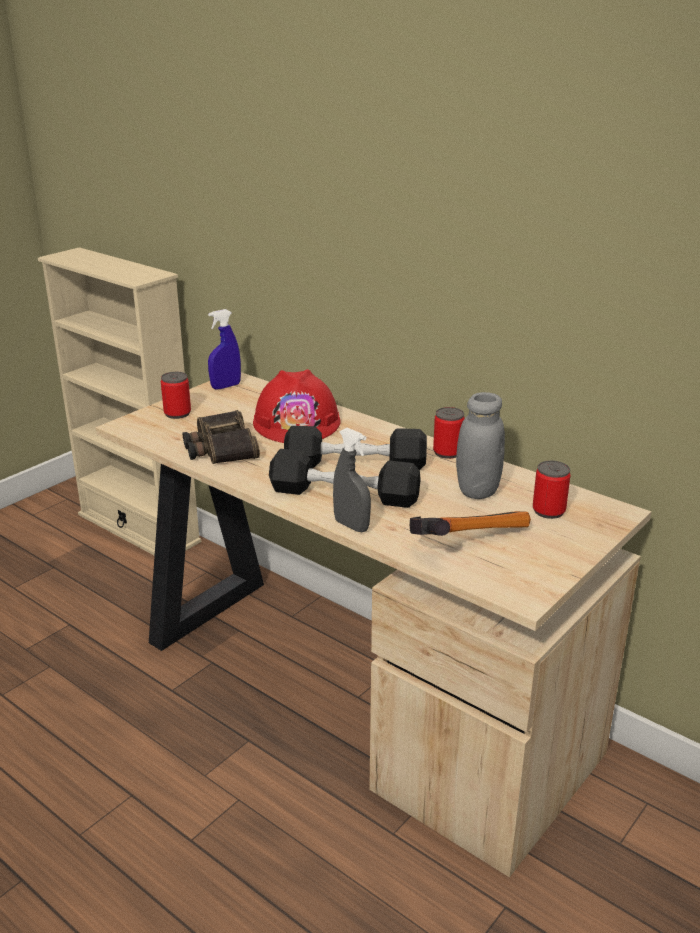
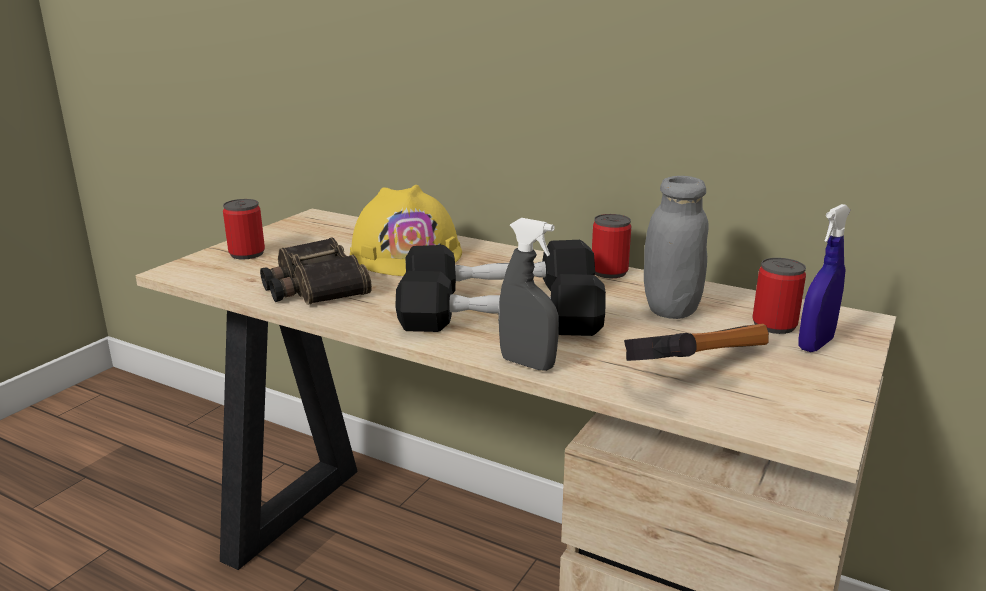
camera: 10 degrees left, 5 degrees down
beige bookcase [38,247,201,556] -> none
blue spray bottle [208,309,241,390] -> blue spray bottle moved to [798,204,850,352]
red hard hat [253,369,341,443] -> yellow hard hat [350,185,462,276]

